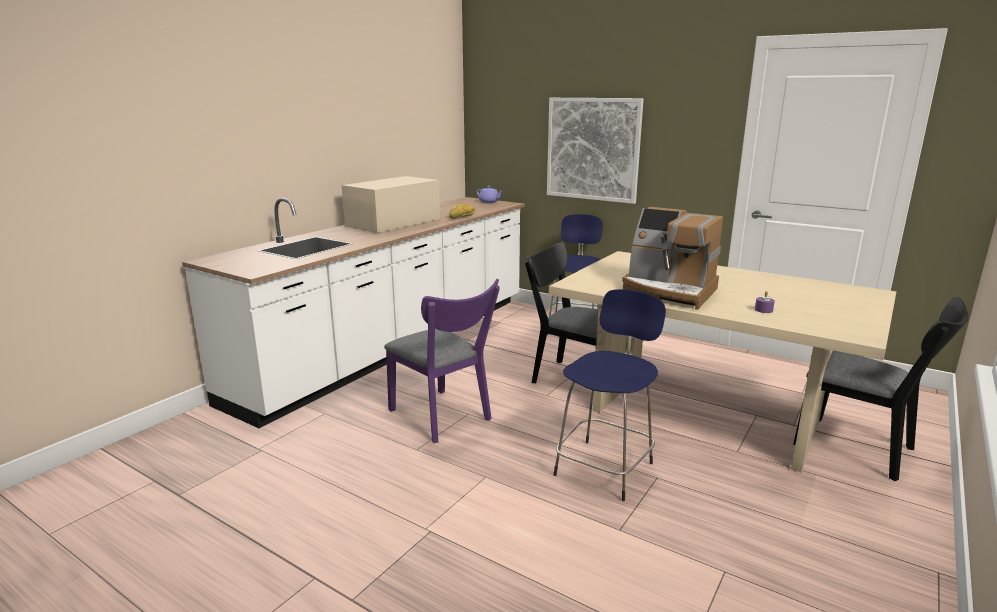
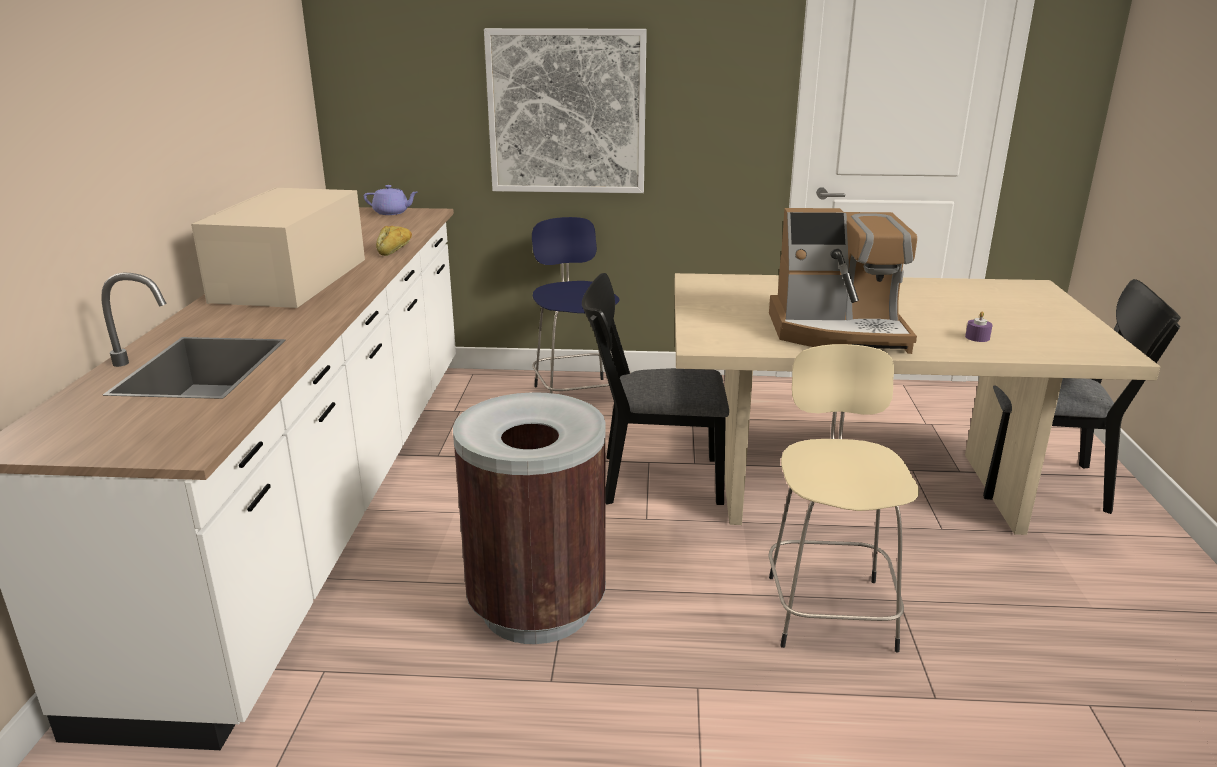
camera: 30 degrees left, 5 degrees up
purple chair [384,279,500,443] -> brown trash can [453,392,606,644]
blue stool [554,289,666,501] -> beige stool [769,344,919,653]

